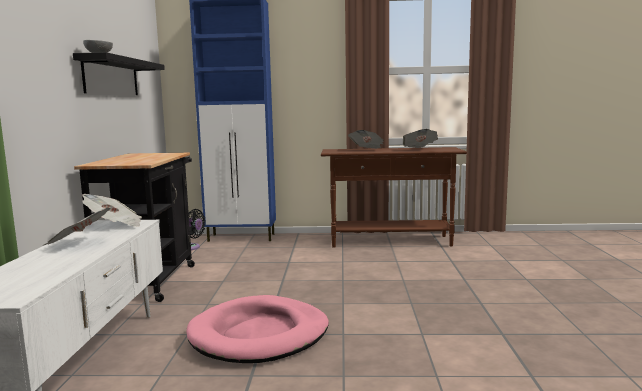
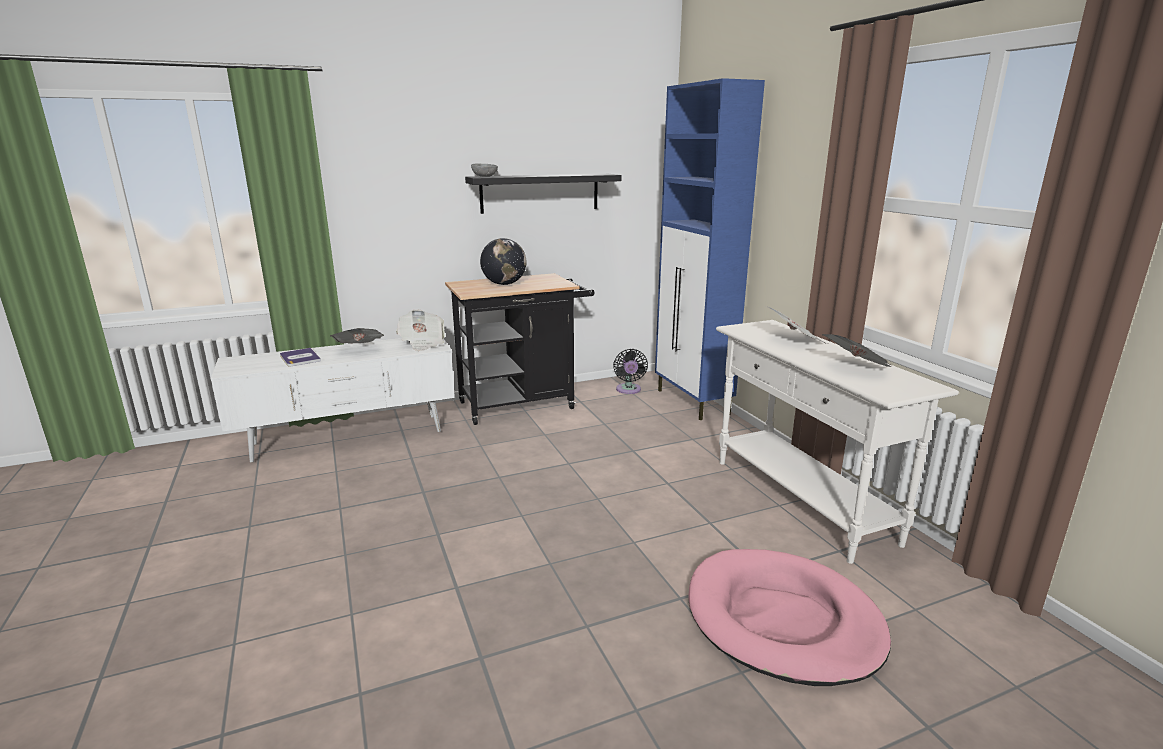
camera: 65 degrees right, 10 degrees up
pink dog bed [186,295,329,363] -> pink dog bed moved to [688,549,891,686]
brown console table [321,147,467,248] -> white console table [716,320,959,564]
none -> book [280,348,321,367]
none -> globe [480,238,527,285]

